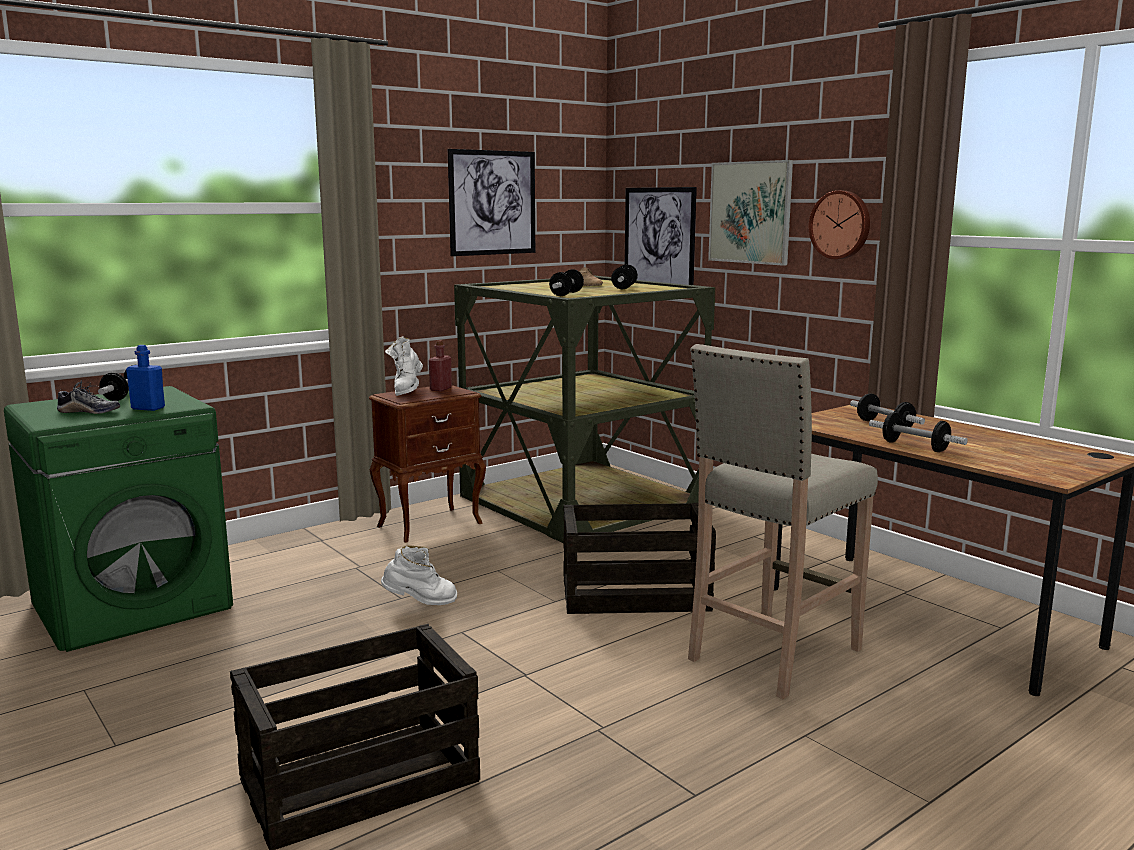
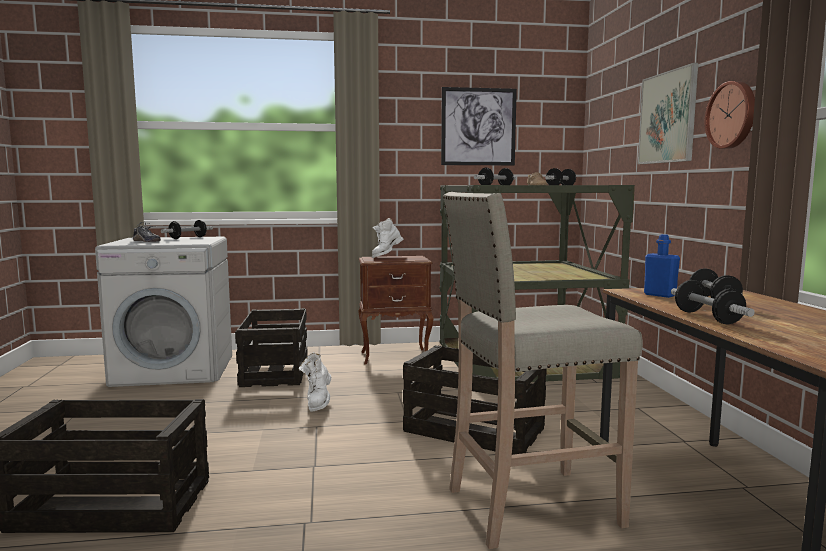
camera: 30 degrees right, 5 degrees down
green washing machine [4,386,233,652] -> white washing machine [95,237,232,387]
blue bottle [126,345,165,411] -> blue bottle moved to [644,234,680,298]
white boot [381,545,457,605] -> white boot turned 75 degrees clockwise [299,352,331,412]
red bottle [429,341,452,392] -> none
picture [625,187,697,285] -> none
none -> crate [235,308,308,387]

